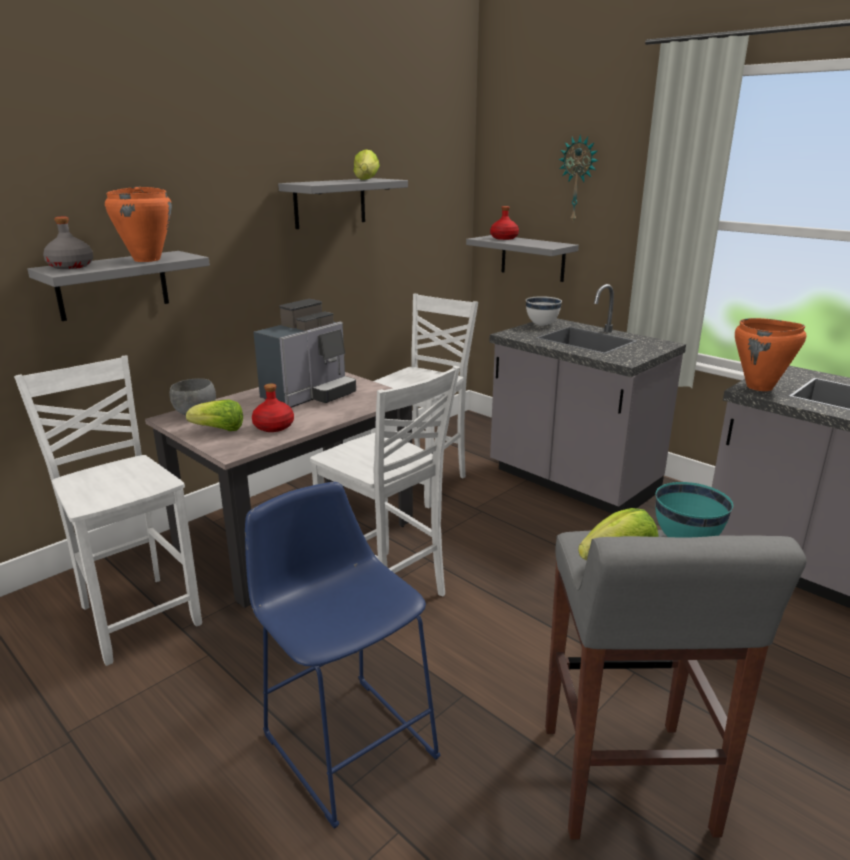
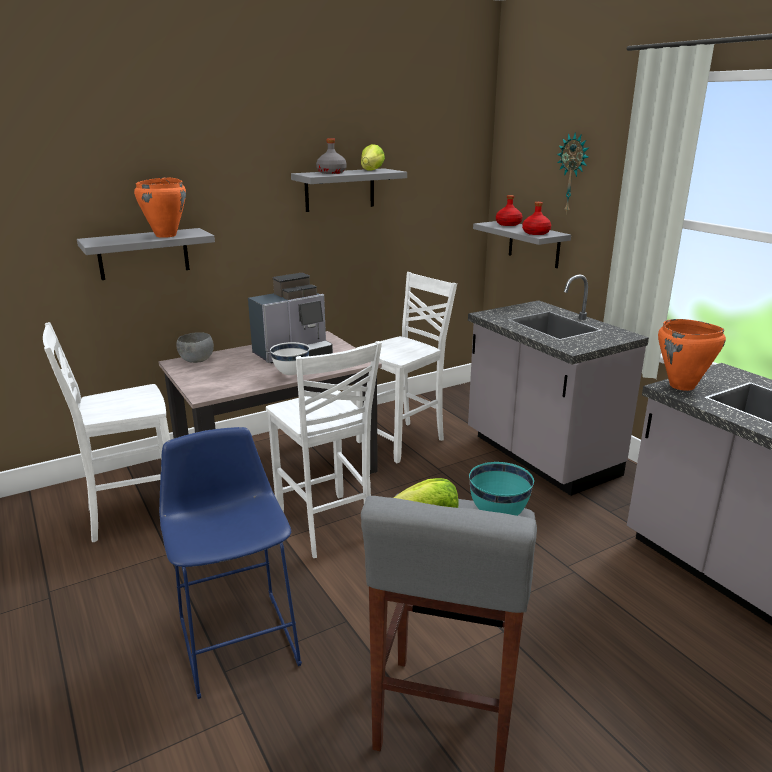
camera: 15 degrees right, 0 degrees up
white chair [14,356,202,666] -> white chair turned 90 degrees counterclockwise [43,322,170,542]
grey bottle [43,217,93,269] -> grey bottle moved to [316,138,347,174]
lettuce [186,399,243,431] -> none
red bottle [252,384,294,432] -> red bottle moved to [522,202,551,235]
white bowl [526,296,562,325] -> white bowl moved to [270,342,310,375]

